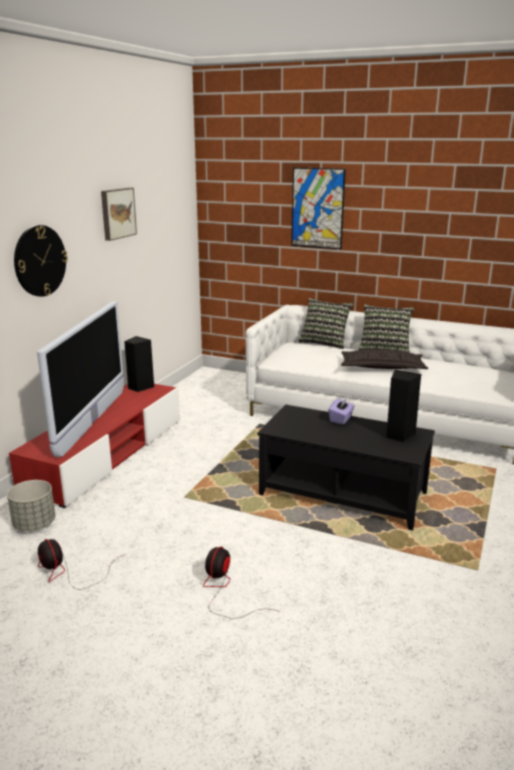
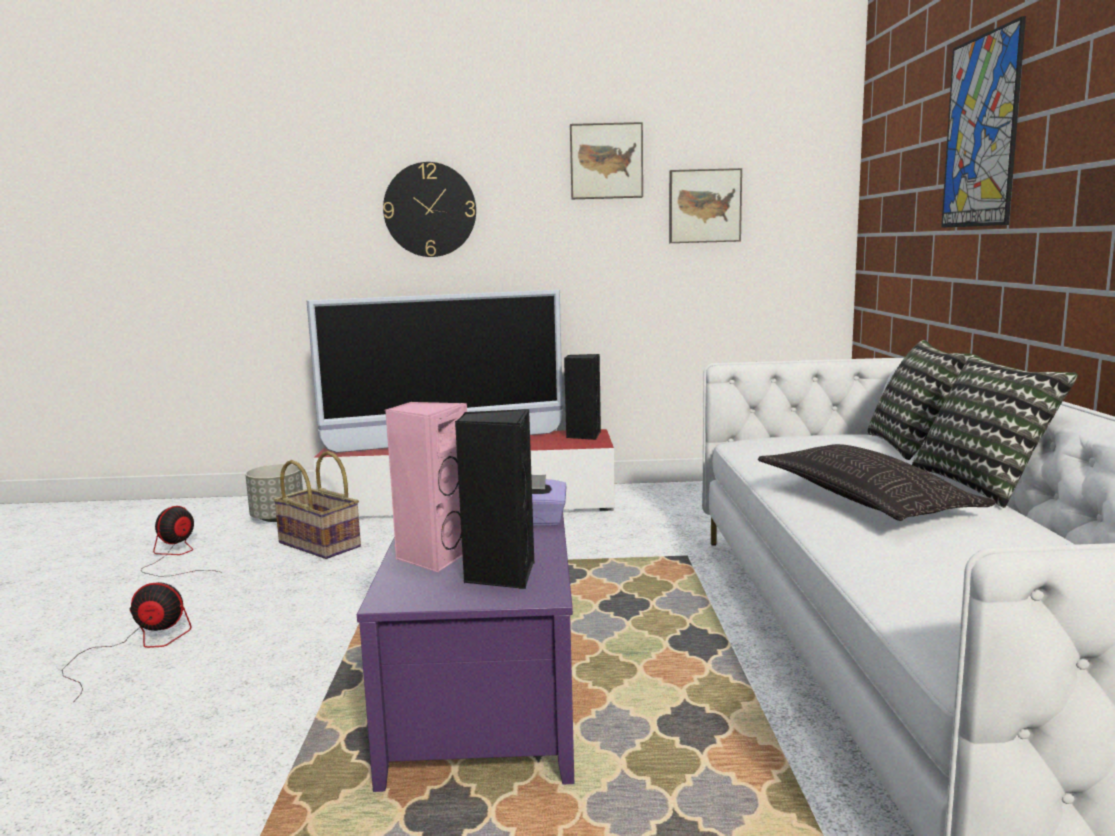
camera: 65 degrees right, 10 degrees down
black coffee table [257,405,435,531] -> purple coffee table [357,513,574,792]
none -> basket [273,451,361,559]
none -> pink speaker [385,402,467,572]
none -> picture [669,168,742,243]

